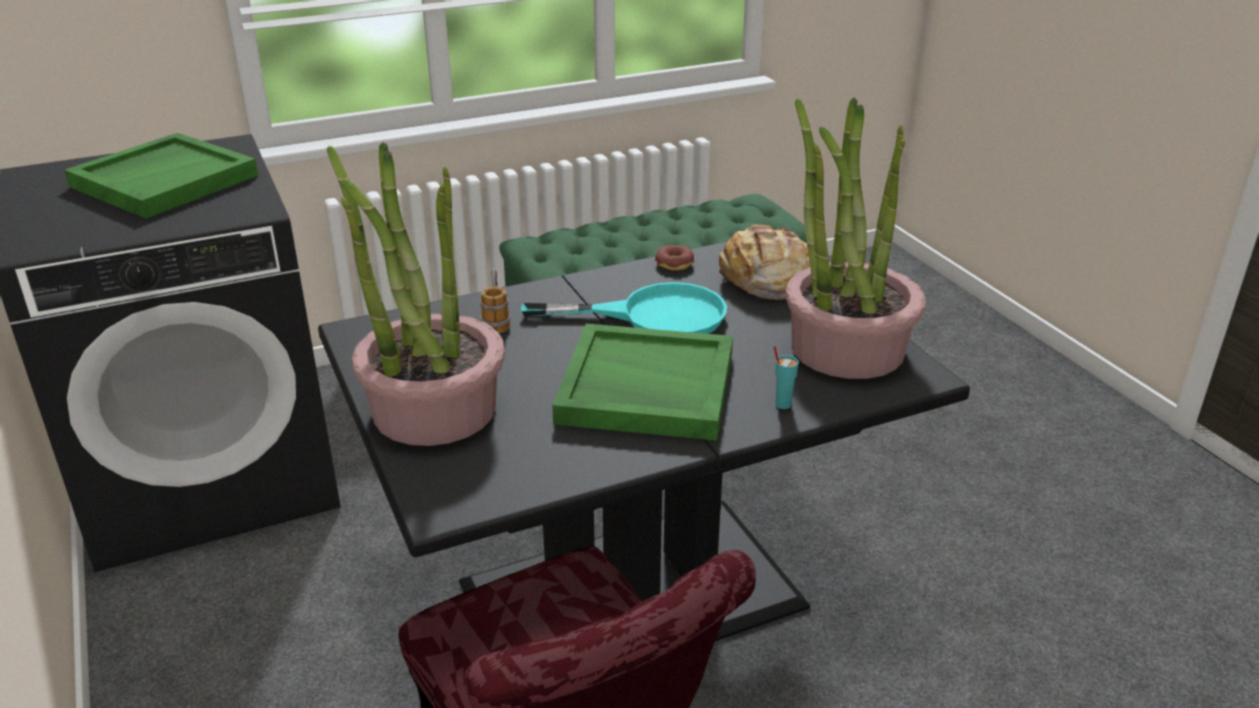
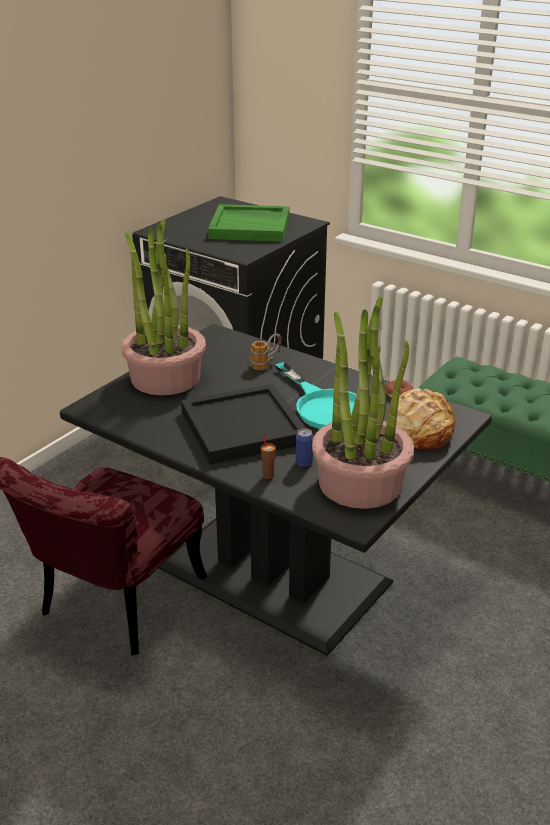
camera: 60 degrees right, 0 degrees up
green tray [552,323,733,441] -> black tray [181,384,306,464]
turquoise cup [774,346,799,409] -> brown cup [261,433,276,479]
none -> can [296,428,314,466]

